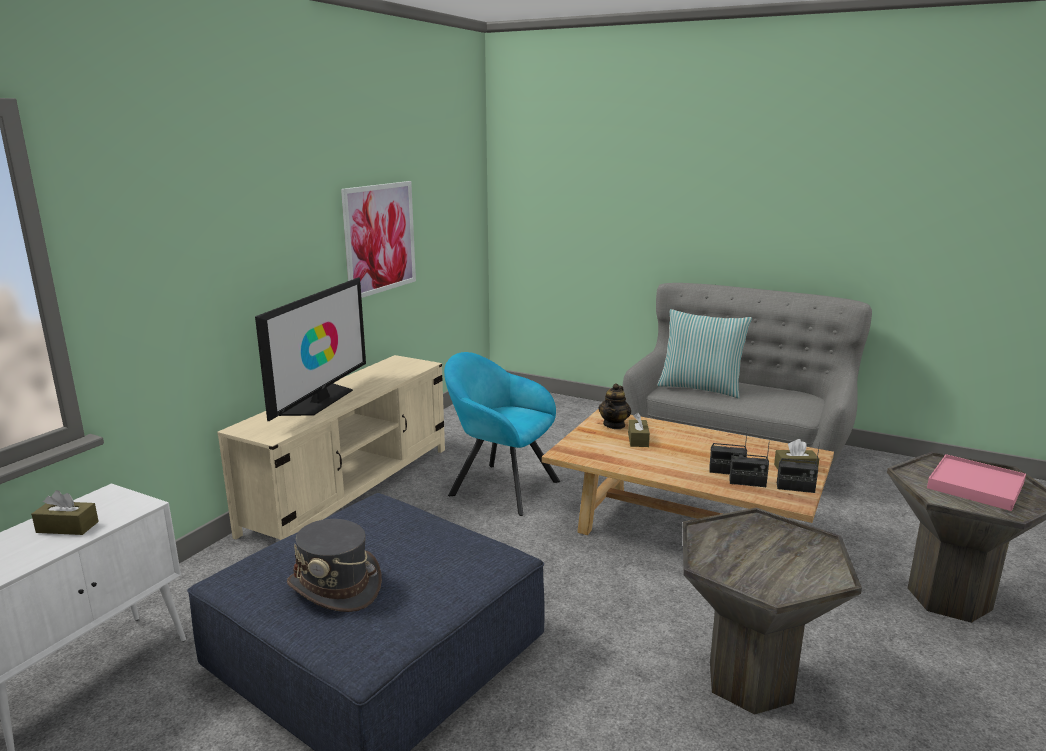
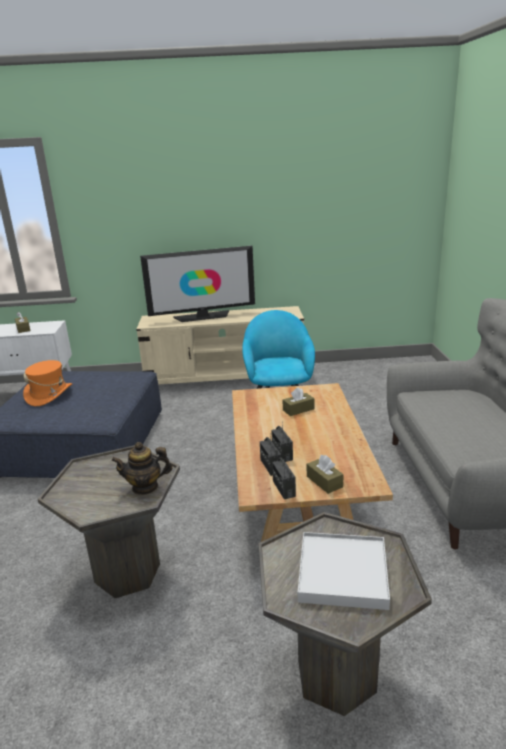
camera: 60 degrees right, 5 degrees up
grey hat [287,519,382,612] -> orange hat [23,360,72,406]
picture [341,181,416,298] -> none
teapot [599,383,631,429] -> teapot moved to [111,442,172,495]
pillow [657,309,752,399] -> none
pink tray [927,454,1026,511] -> white tray [298,532,390,610]

